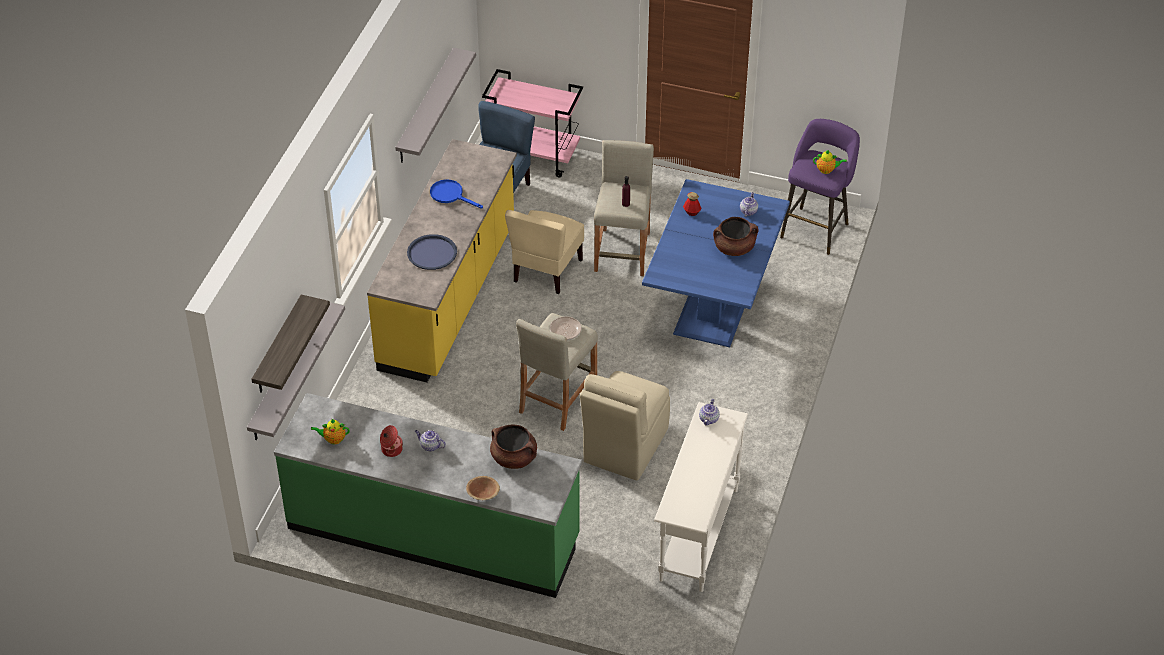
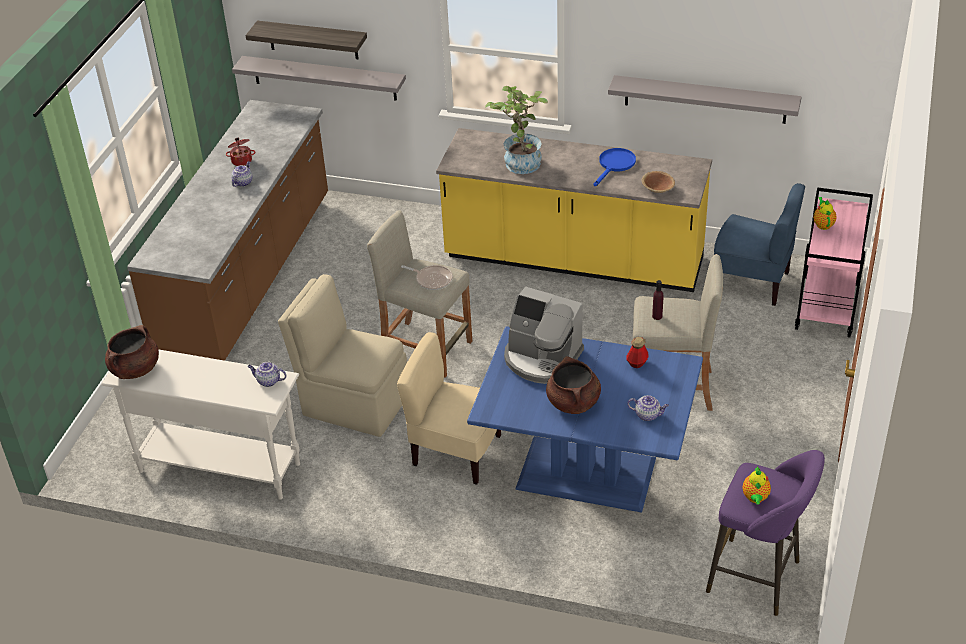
camera: 90 degrees right, 5 degrees down
green counter [274,393,582,598] -> brown counter [127,100,328,361]
teapot [311,419,350,444] -> teapot moved to [813,197,837,230]
blue tray [407,234,457,270] -> potted plant [485,86,548,174]
brown bowl [466,476,500,500] -> brown bowl moved to [642,171,675,193]
brown cooking pot [490,425,537,469] -> brown cooking pot moved to [105,325,159,379]
beige chair [505,210,584,294] -> beige chair moved to [397,332,501,484]
none -> coffee machine [504,286,584,384]

